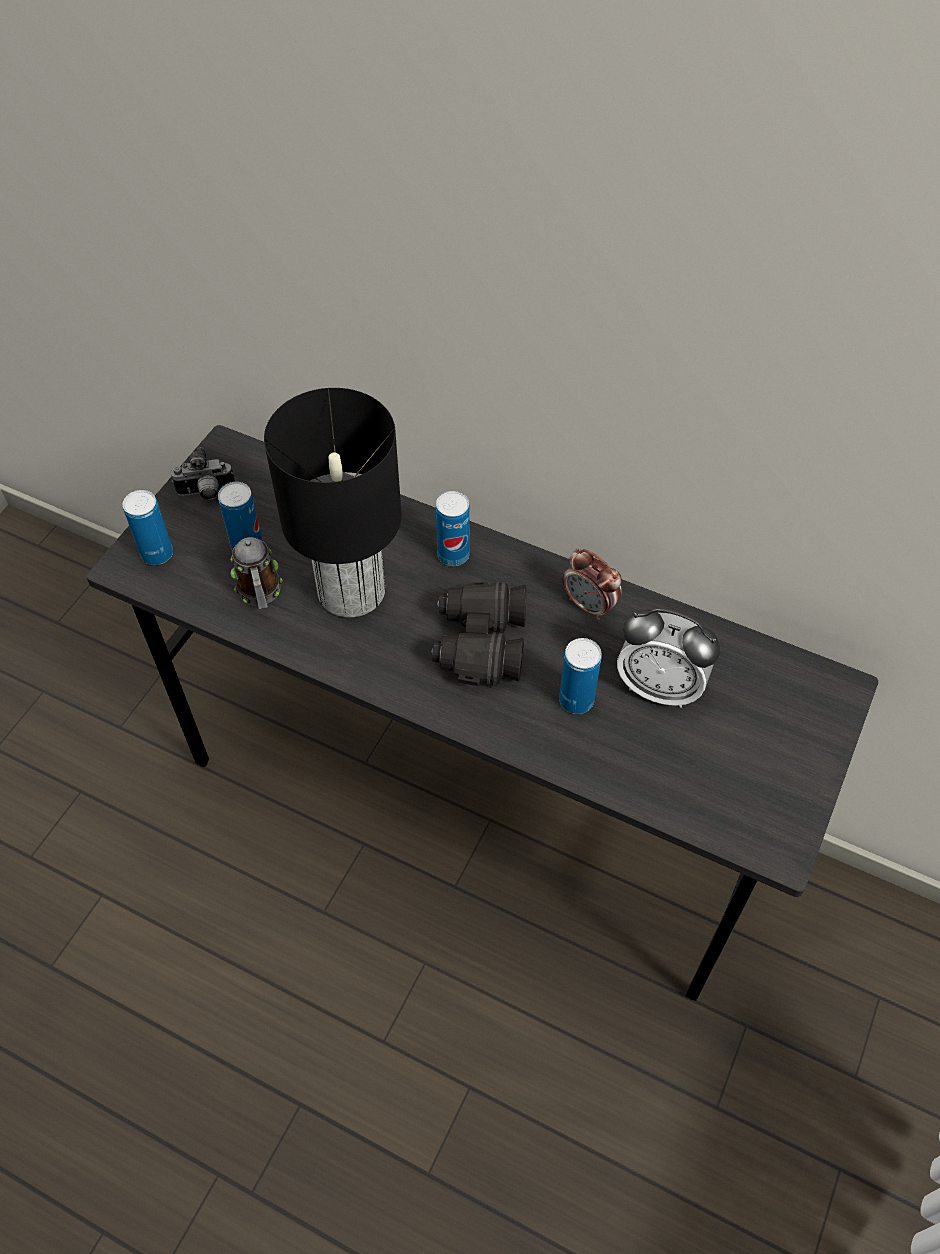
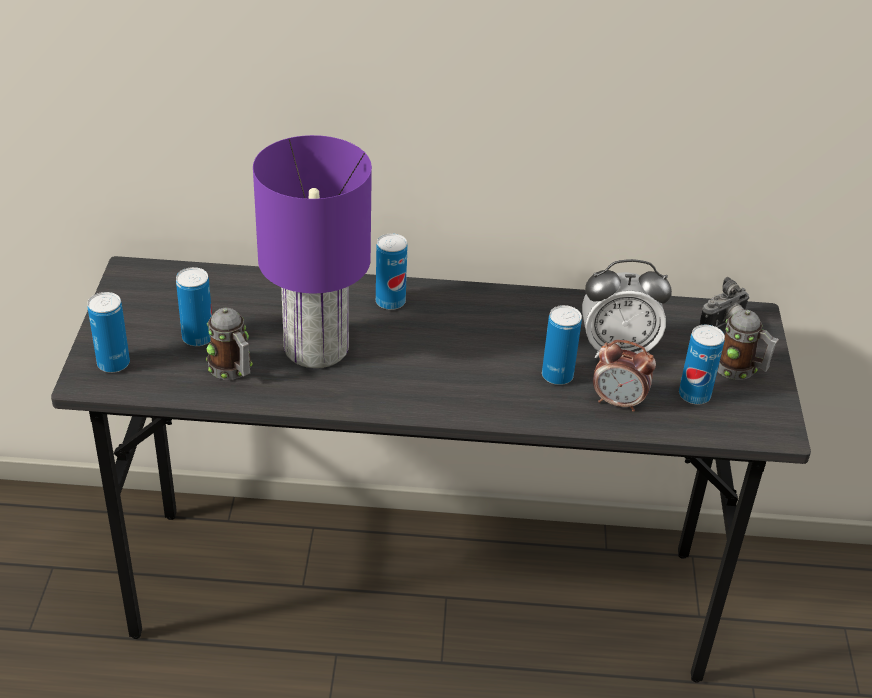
camera: 25 degrees left, 15 degrees down
camera [171,447,235,500] -> camera moved to [699,277,749,327]
black table lamp [264,388,402,617] -> purple table lamp [253,135,372,368]
black binoculars [431,581,526,687] -> none
alarm clock [563,548,622,620] -> alarm clock moved to [593,340,656,412]
none -> can [679,325,725,404]
none -> mug [717,310,779,380]

